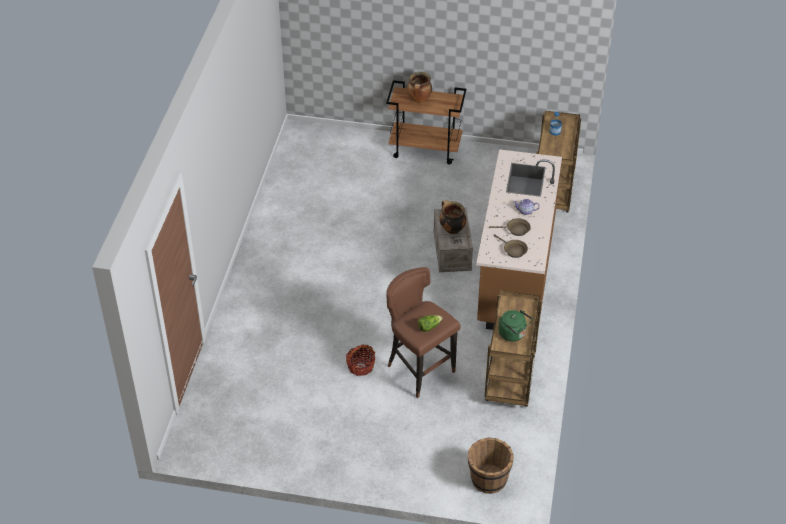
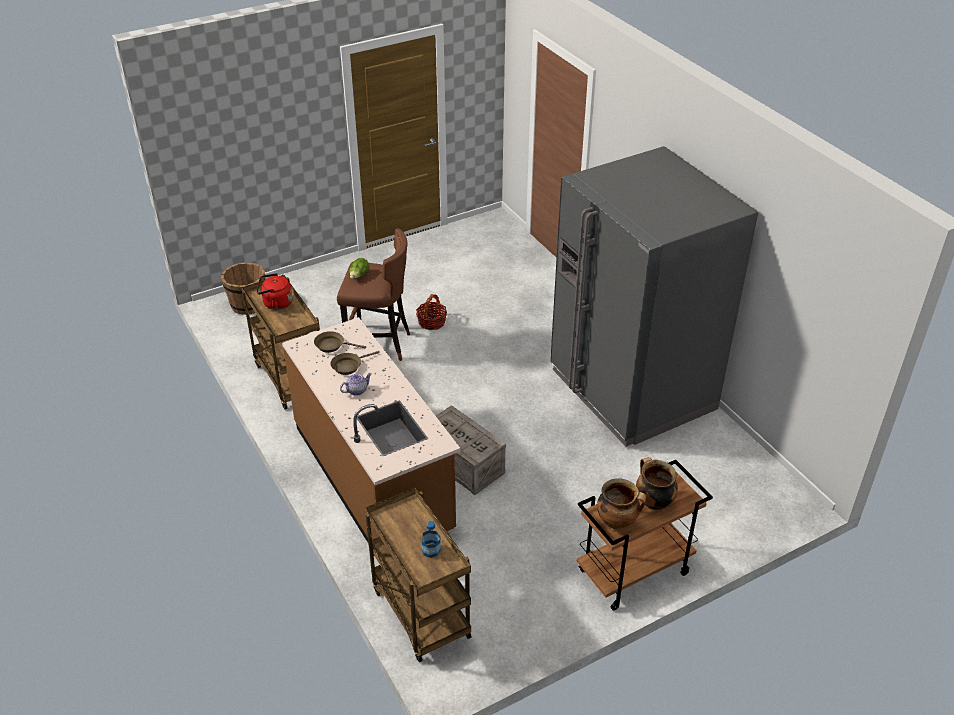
camera: 140 degrees right, 5 degrees down
cooking pot [439,200,467,234] -> cooking pot moved to [597,478,647,529]
green kettle [499,310,532,342] -> red kettle [256,273,293,310]
none -> grey fridge [550,146,758,447]

